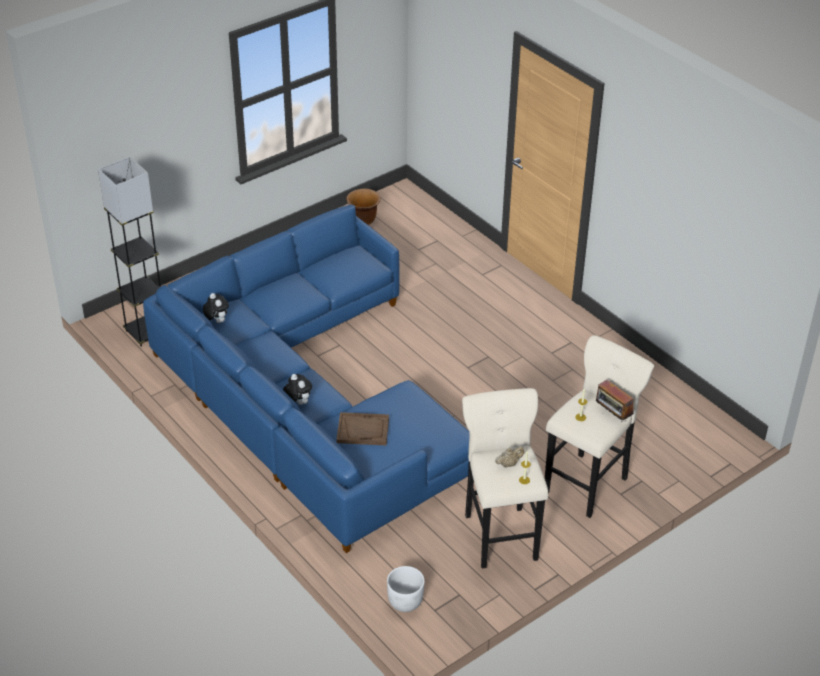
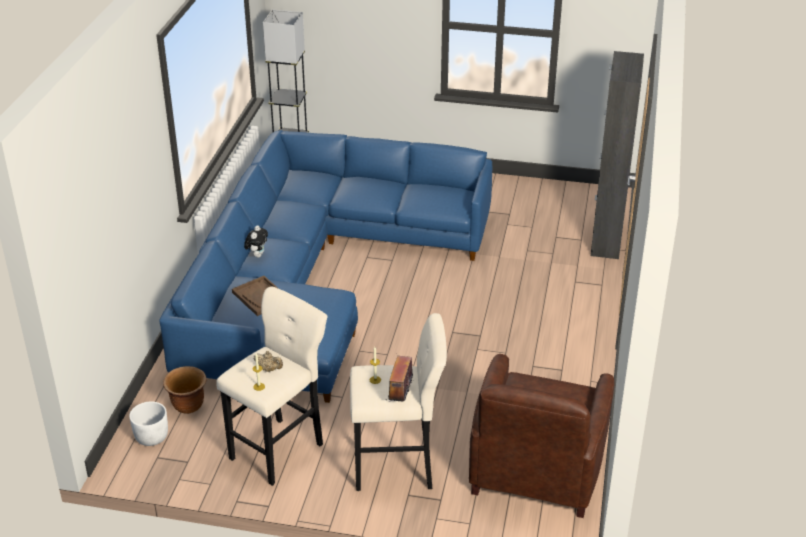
camera: 50 degrees right, 5 degrees down
plush toy [203,293,229,323] -> none
brown planter [346,188,381,225] -> brown planter moved to [163,366,207,414]
none -> brown armchair [469,354,615,518]
none -> black cabinet [591,51,644,259]

